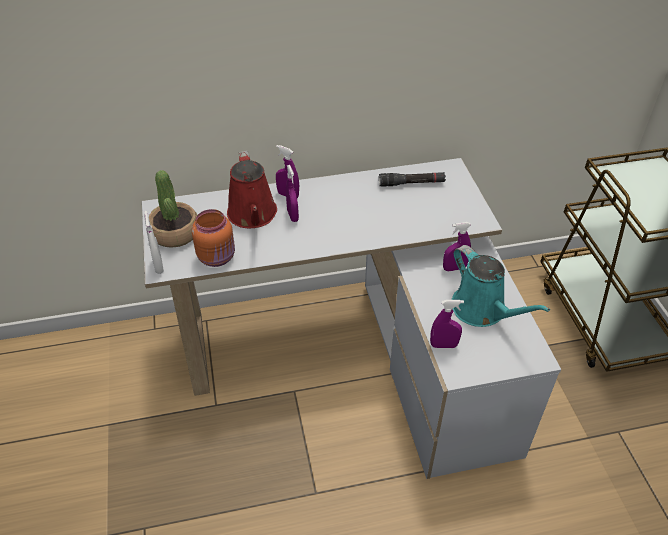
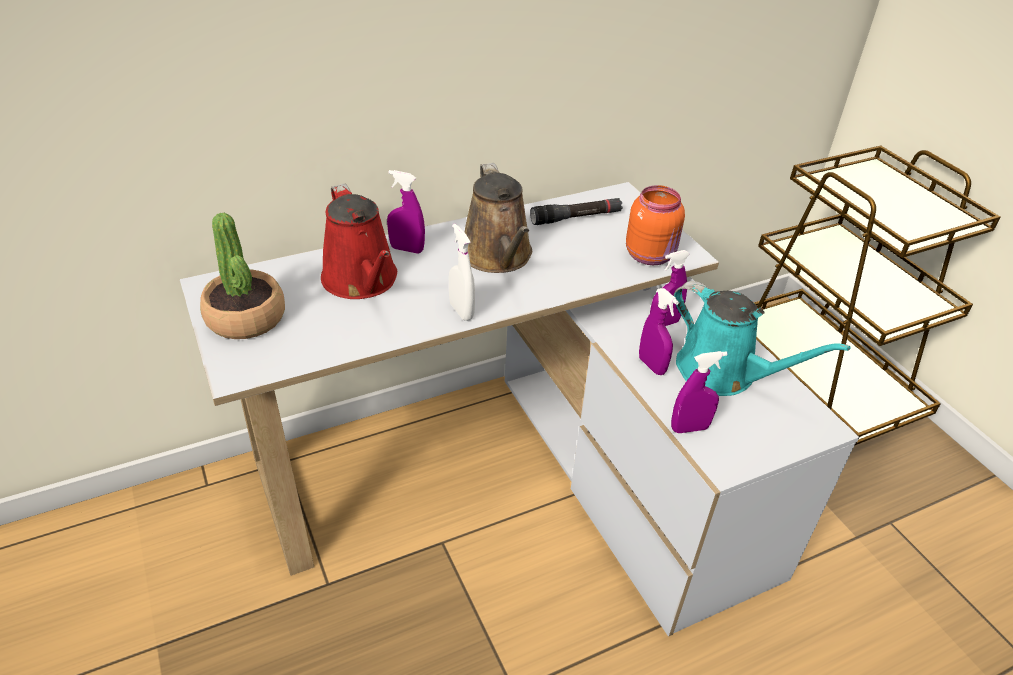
camera: 15 degrees left, 5 degrees down
white spray bottle [144,211,164,274] -> white spray bottle moved to [449,224,475,321]
orange jar [192,209,235,267] -> orange jar moved to [626,185,685,265]
purple spray bottle [286,165,299,222] -> purple spray bottle moved to [639,288,679,375]
none -> brown watering can [464,163,532,273]

